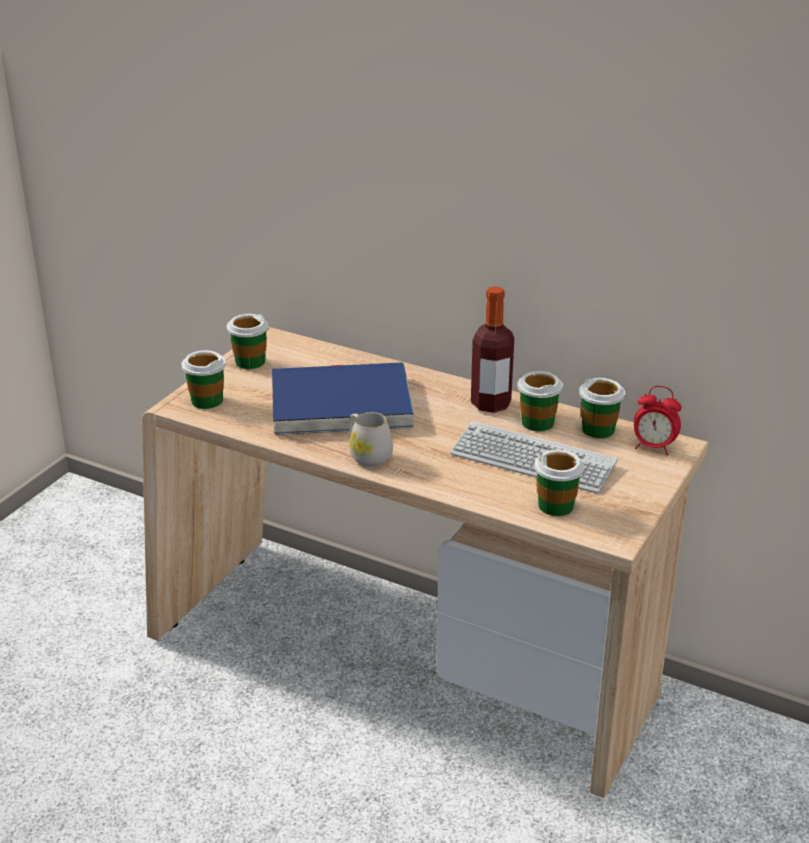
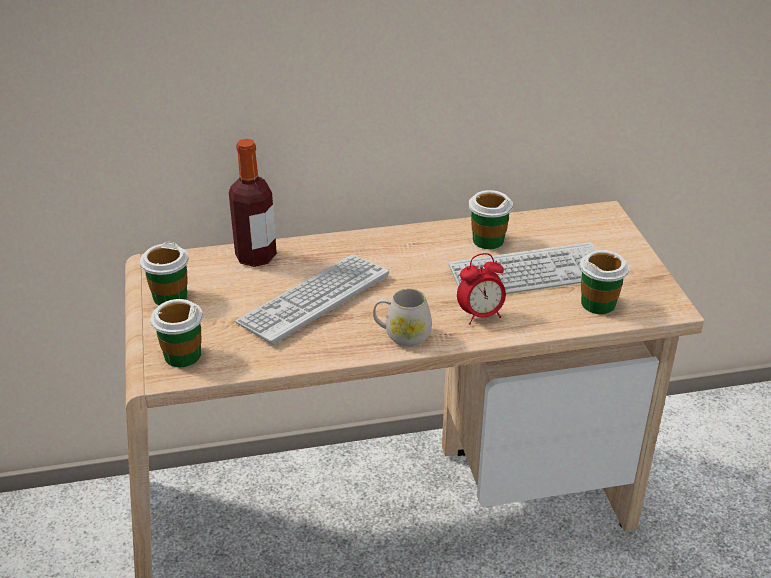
camera: 40 degrees left, 5 degrees up
blue book [272,362,414,435] -> keyboard [234,255,389,345]
bottle [471,286,514,413] -> bottle moved to [229,139,277,267]
cup [579,378,625,438] -> none
alarm clock [634,386,682,455] -> alarm clock moved to [457,253,506,325]

